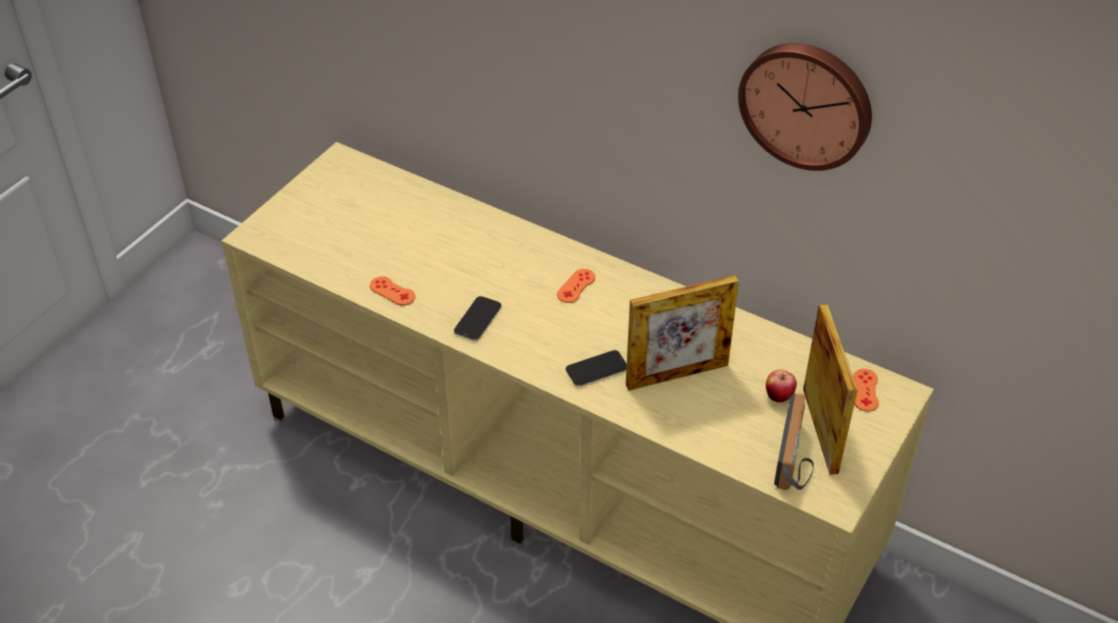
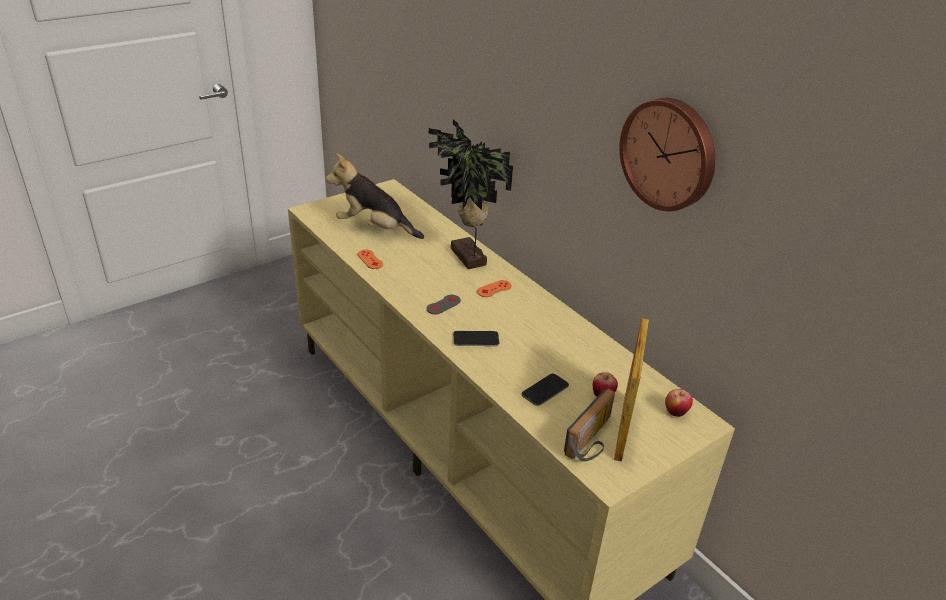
camera: 20 degrees right, 10 degrees down
phone [454,296,501,341] -> phone moved to [521,373,569,406]
picture frame [626,275,739,391] -> none
orange game controller [853,369,879,412] -> apple [665,389,693,417]
none -> plush toy [326,153,424,239]
none -> grey game controller [426,295,461,314]
none -> potted plant [429,119,513,269]

